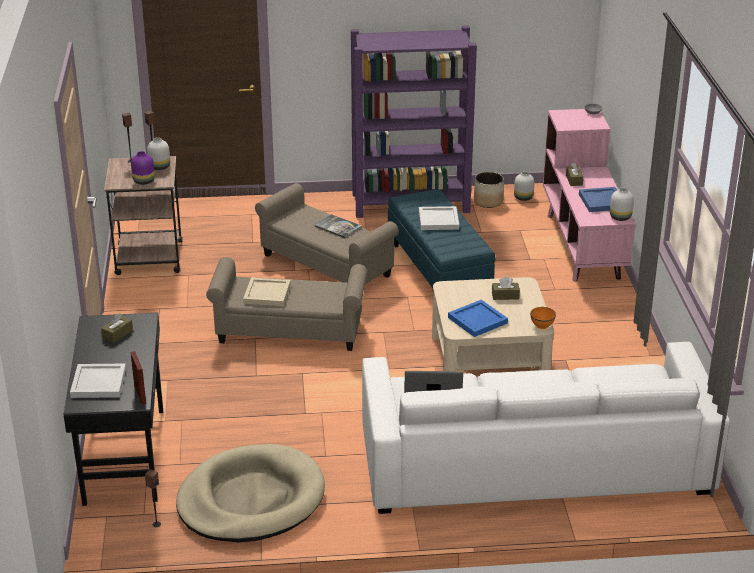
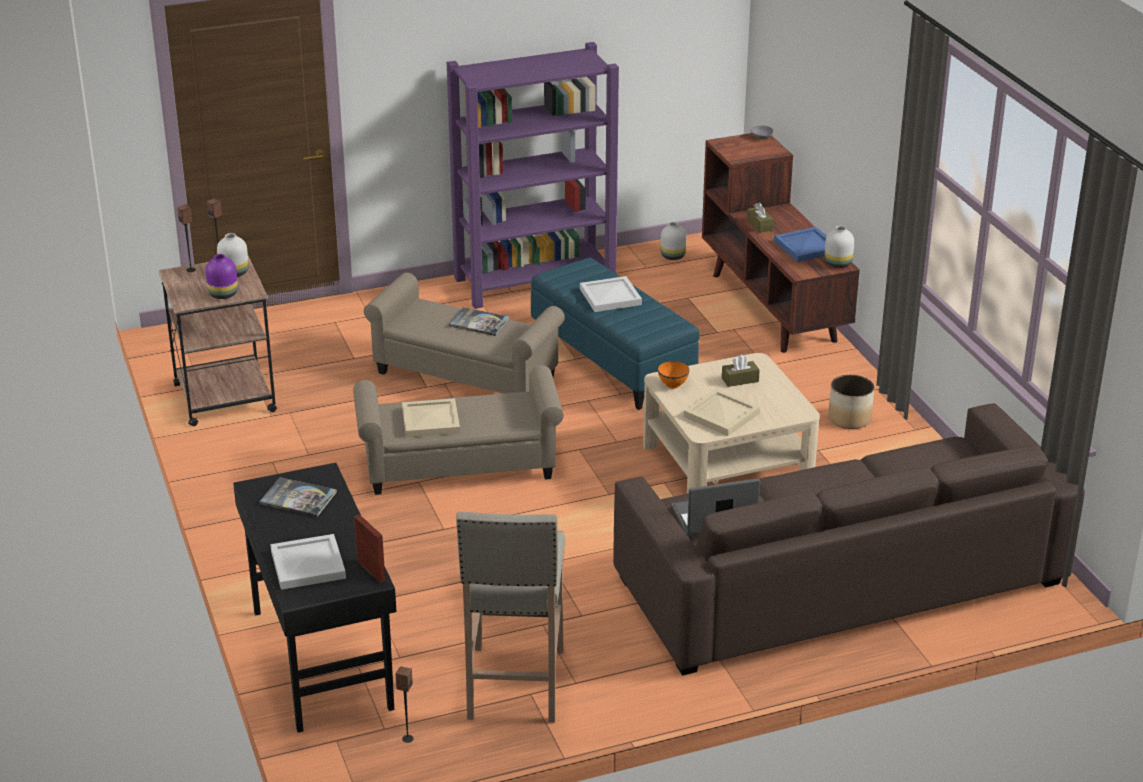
camera: 15 degrees left, 0 degrees up
brown tissue box [101,313,133,343] -> book [259,477,337,517]
beige dog bed [176,444,325,542] -> beige stool [456,512,565,723]
white sofa [362,342,730,514] -> brown sofa [613,403,1085,676]
blue tray [448,300,508,337] -> beige tray [684,388,760,436]
planter [474,172,504,208] -> planter moved to [828,375,874,429]
orange bowl [530,307,556,329] -> orange bowl moved to [658,361,689,389]
pink tv stand [543,109,636,282] -> brown tv stand [702,133,860,353]

